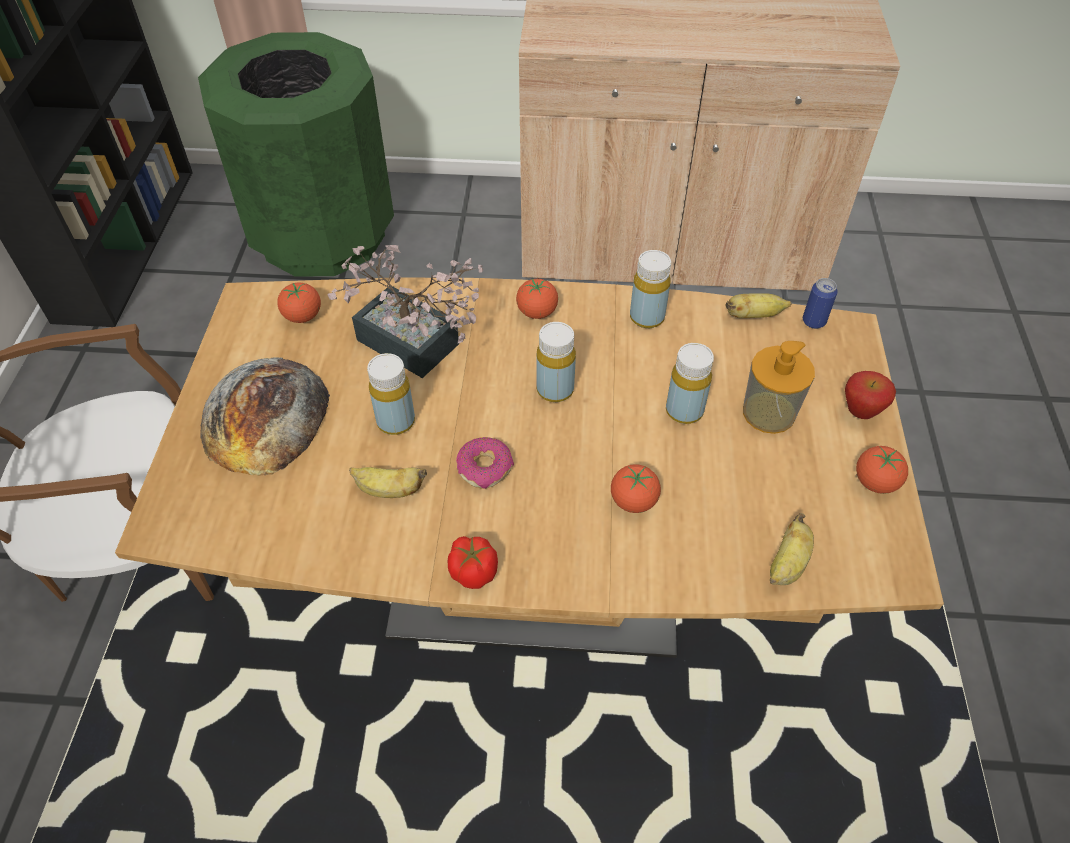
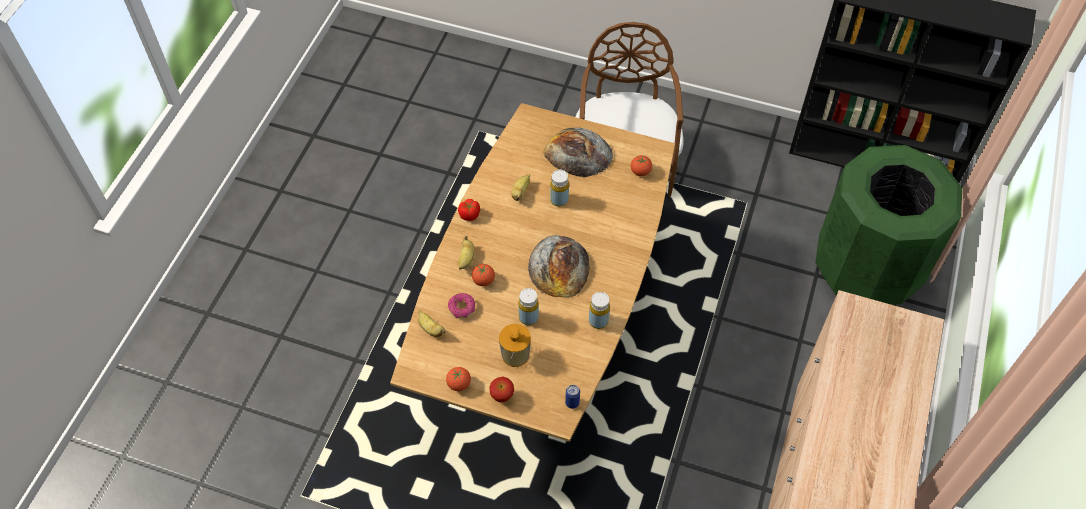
camera: 105 degrees right, 5 degrees up
potted plant [327,245,483,378] -> none
donut [456,437,514,489] -> donut moved to [448,293,475,319]
tomato [516,279,558,319] -> none
yellow bottle [536,322,576,402] -> bread [528,235,590,298]
banana [725,293,792,318] -> banana moved to [458,236,474,269]

